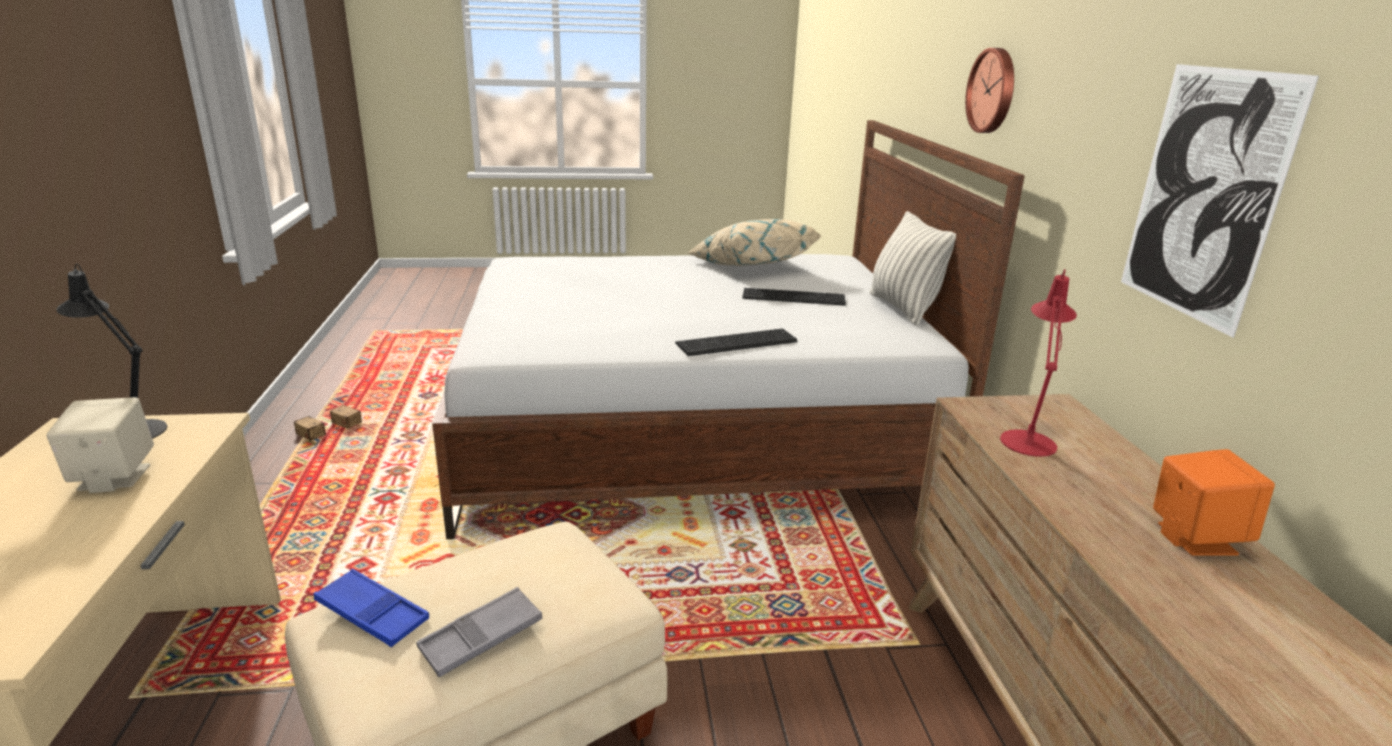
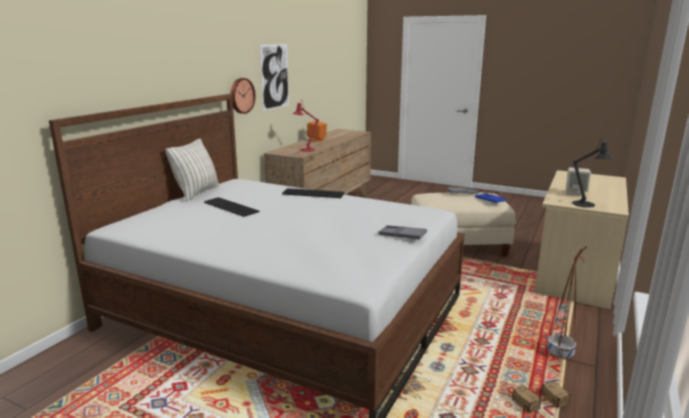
camera: 145 degrees left, 5 degrees down
beige pillow [688,219,821,266] -> none
wall clock [965,48,1014,133] -> wall clock moved to [230,78,255,114]
none -> grey tray [378,225,427,240]
none -> brown planter [547,246,587,359]

